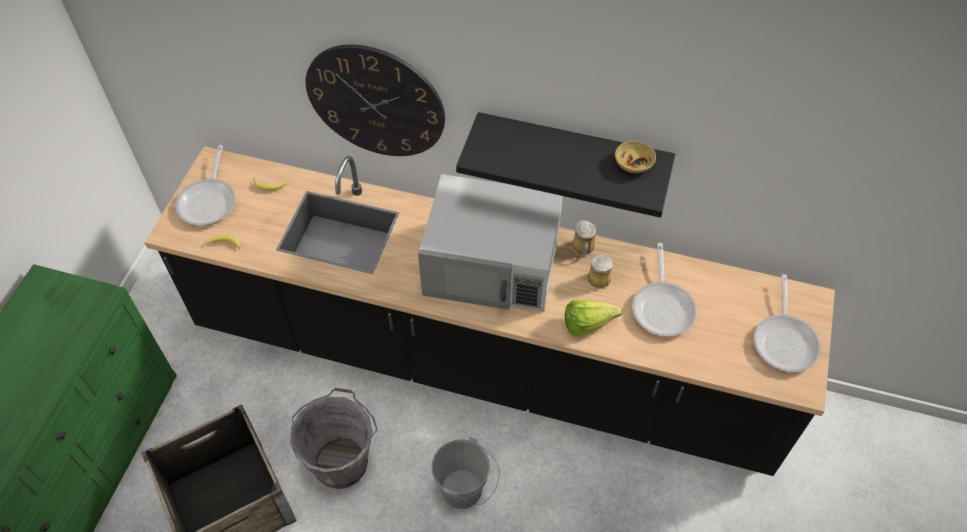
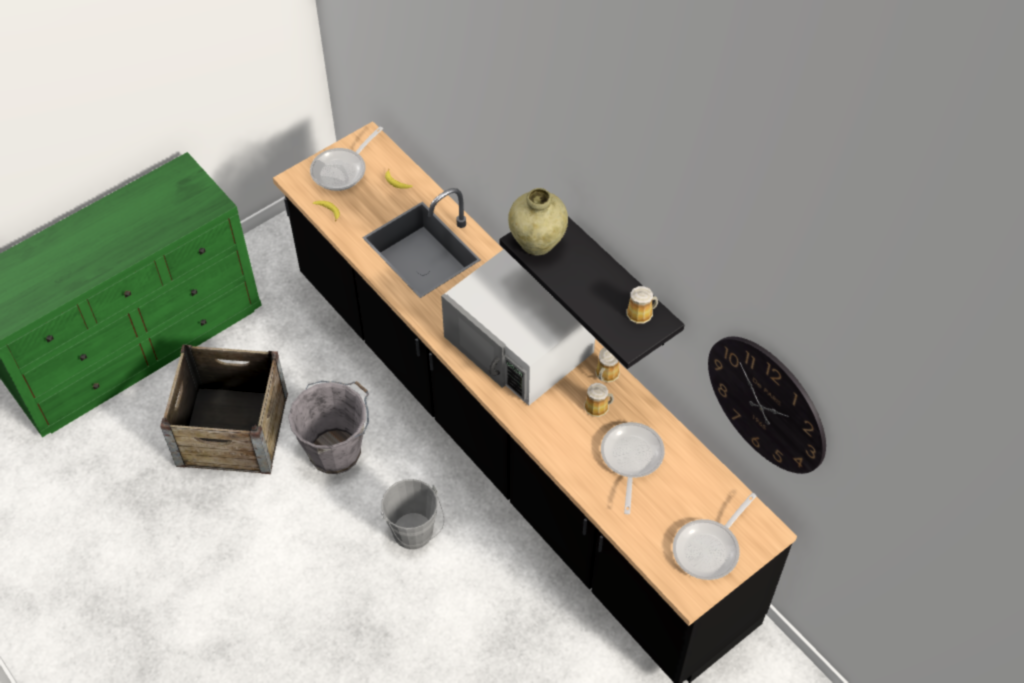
camera: 35 degrees right, 0 degrees up
wall clock [306,44,445,156] -> wall clock moved to [708,336,826,474]
lettuce [565,300,622,336] -> none
beige bowl [615,141,656,173] -> mug [626,286,658,323]
frying pan [632,243,697,336] -> frying pan turned 150 degrees clockwise [601,422,665,514]
none -> beige vase [508,188,568,256]

